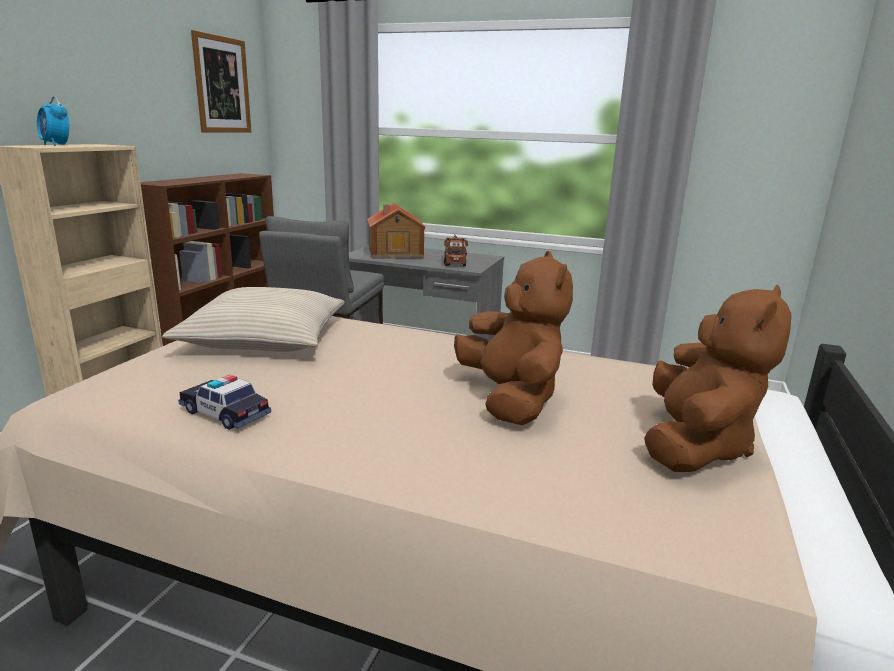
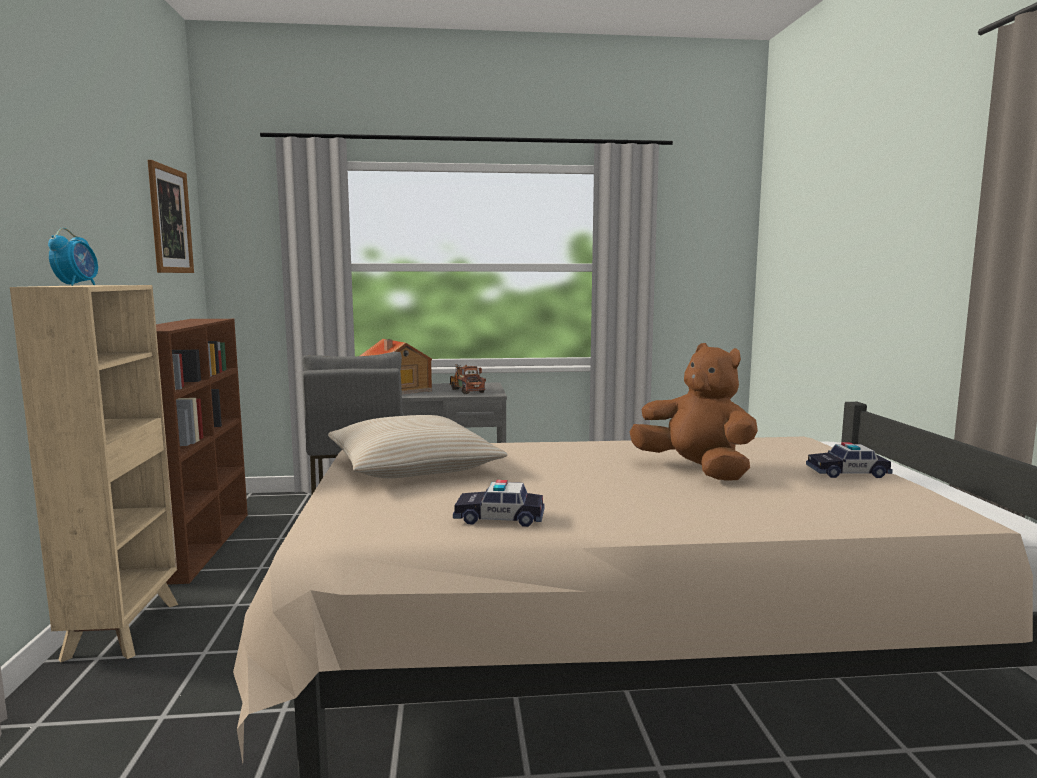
camera: 25 degrees left, 10 degrees down
alarm clock [37,96,70,146] -> alarm clock turned 105 degrees counterclockwise [48,228,98,286]
brown plush toy [644,285,792,472] -> toy car [806,442,893,478]

